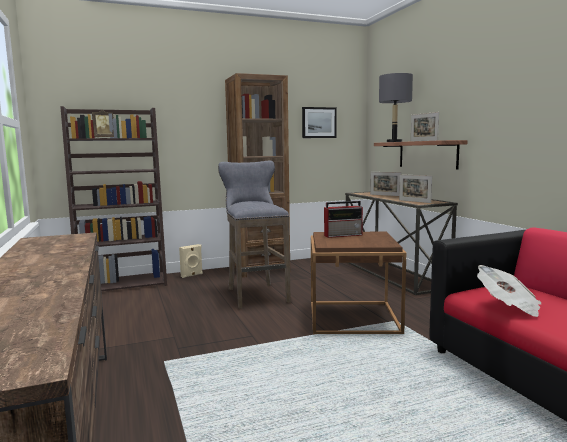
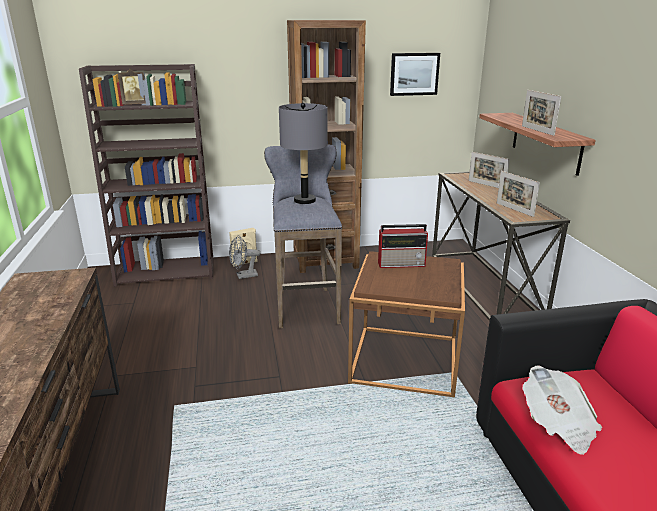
camera: 10 degrees right, 15 degrees up
grey table lamp [379,73,413,142] -> grey table lamp moved to [279,103,328,204]
none -> grey fan [229,235,260,279]

